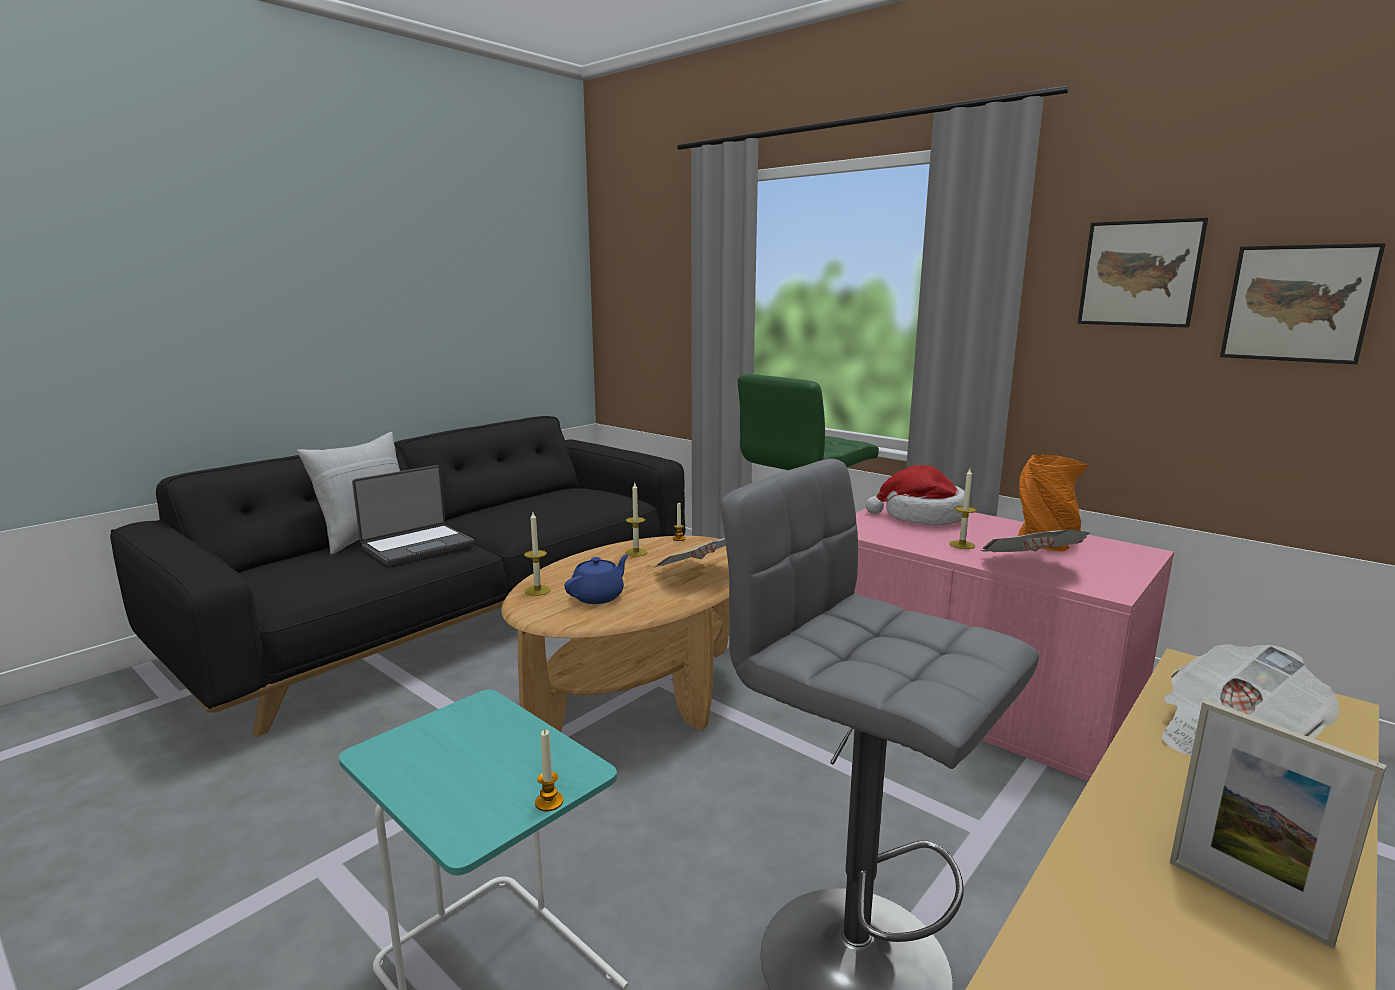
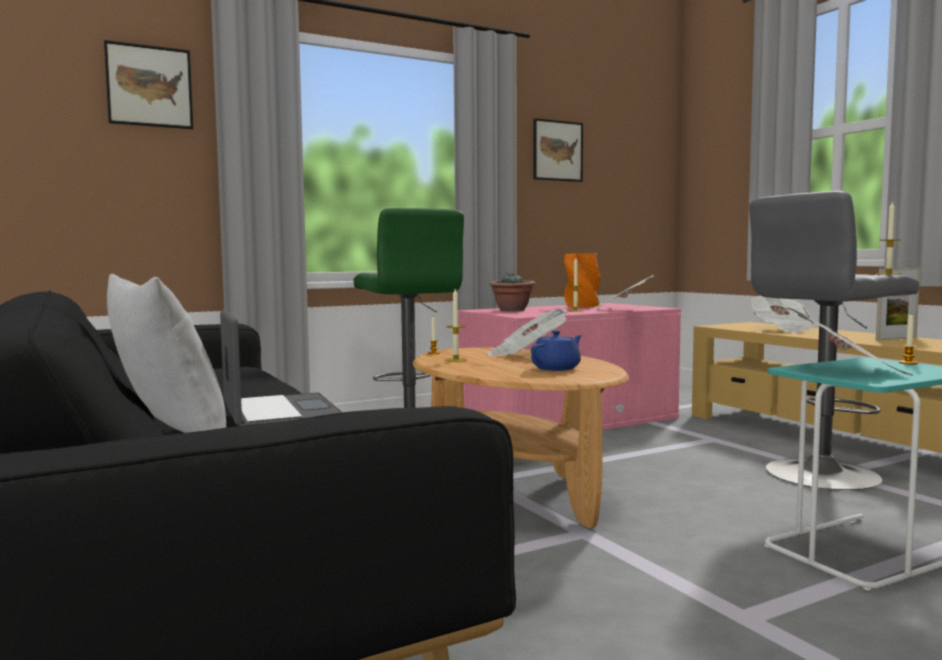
camera: 70 degrees left, 10 degrees down
candle [524,512,551,596] -> candle moved to [876,202,901,274]
blue teapot [564,554,629,604] -> blue teapot turned 75 degrees clockwise [531,330,582,371]
hat [866,465,965,525] -> potted plant [490,273,535,311]
picture [1220,243,1386,364] -> picture moved to [104,40,193,129]
none -> newspaper [787,308,912,375]

